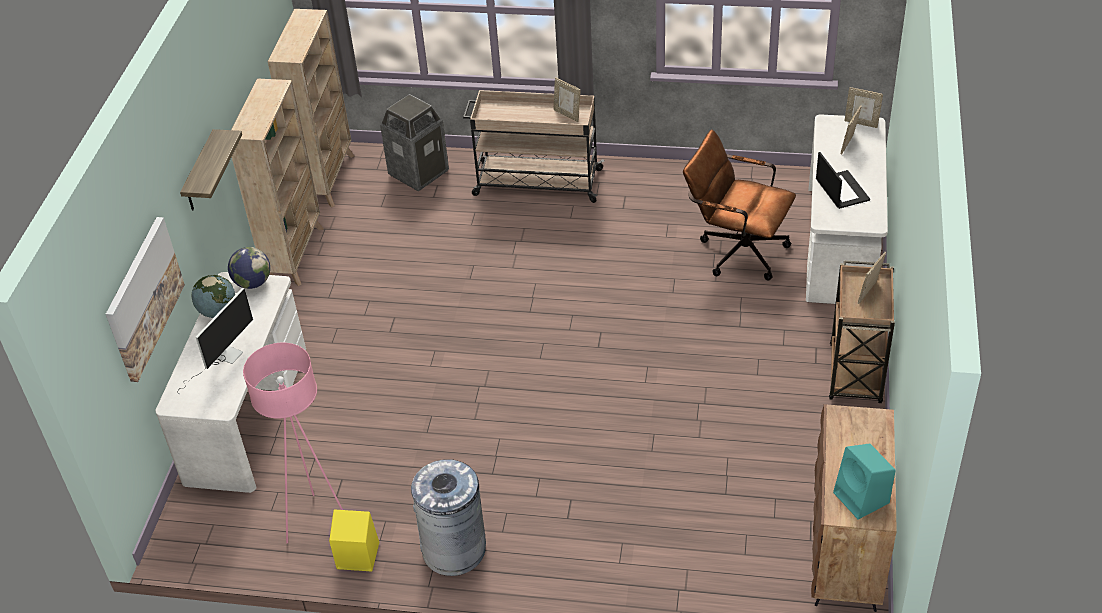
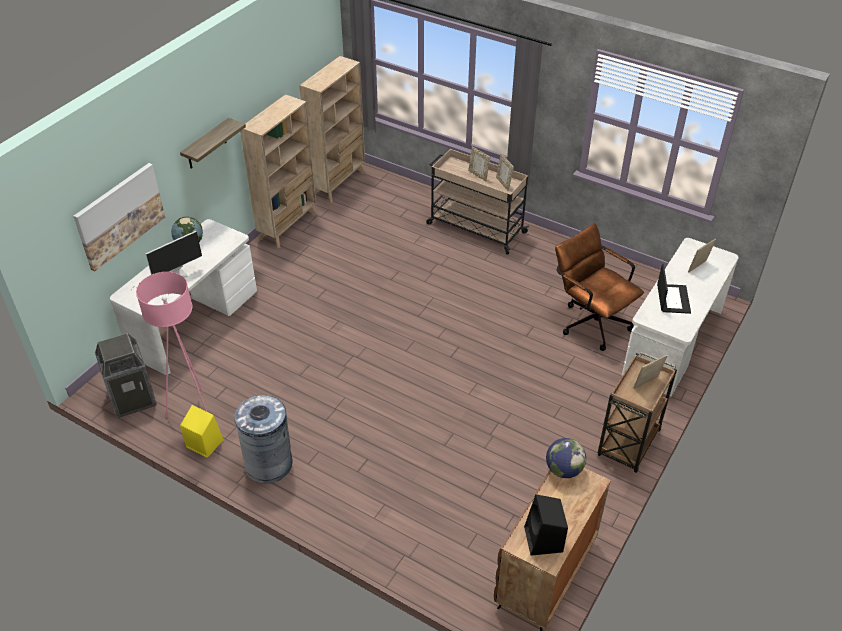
camera: 20 degrees right, 0 degrees up
globe [228,247,270,289] -> globe moved to [546,438,586,478]
trash can [380,94,449,192] -> trash can moved to [95,333,157,418]
turquoise speaker [833,443,896,520] -> black speaker [524,494,568,556]
picture frame [844,87,883,128] -> picture frame moved to [468,146,490,182]

